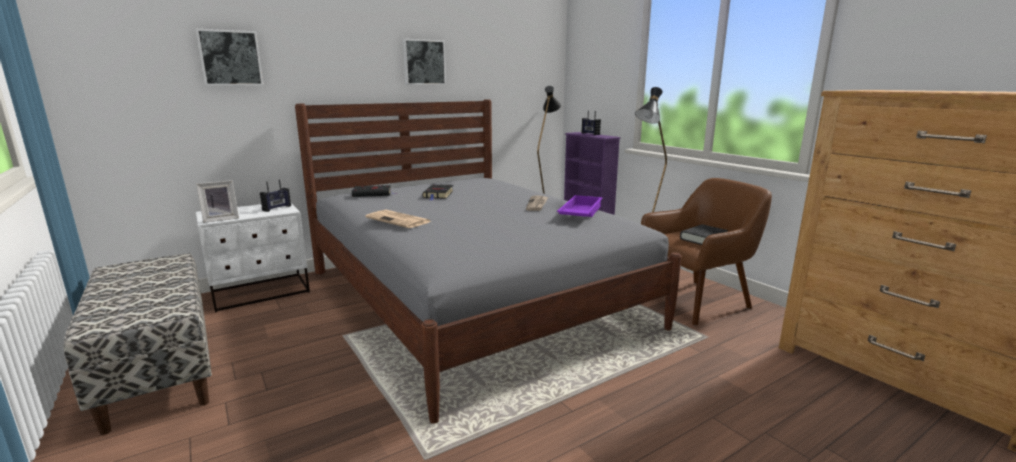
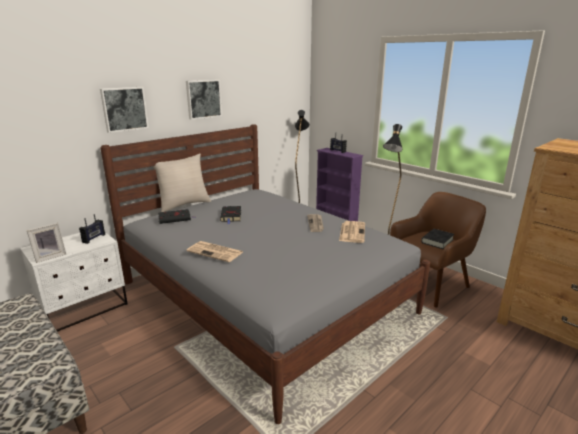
camera: 10 degrees left, 5 degrees up
picture [196,29,264,86] -> picture moved to [100,87,149,133]
purple tray [557,195,603,217] -> newspaper [339,221,365,243]
none -> beige pillow [153,153,211,212]

